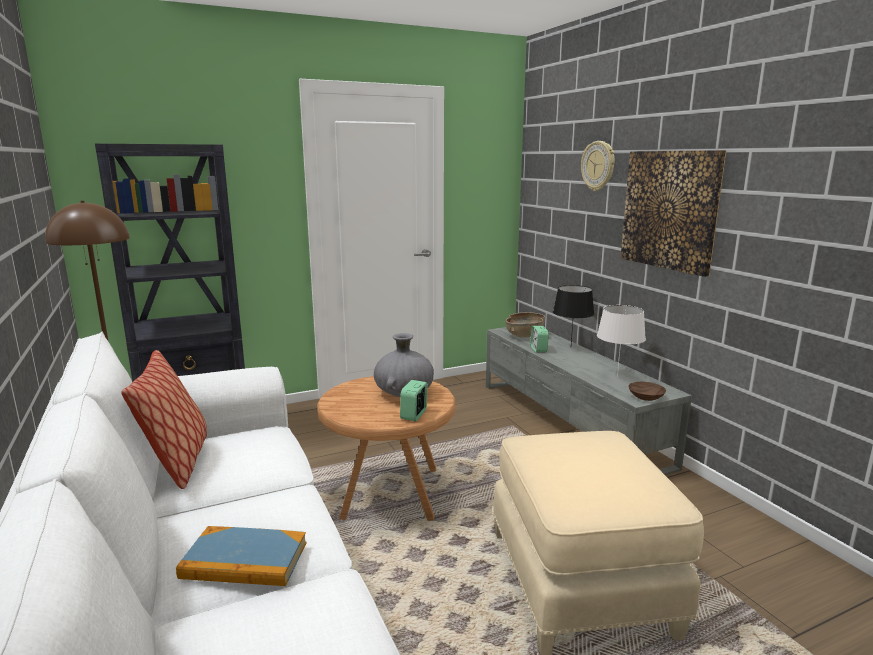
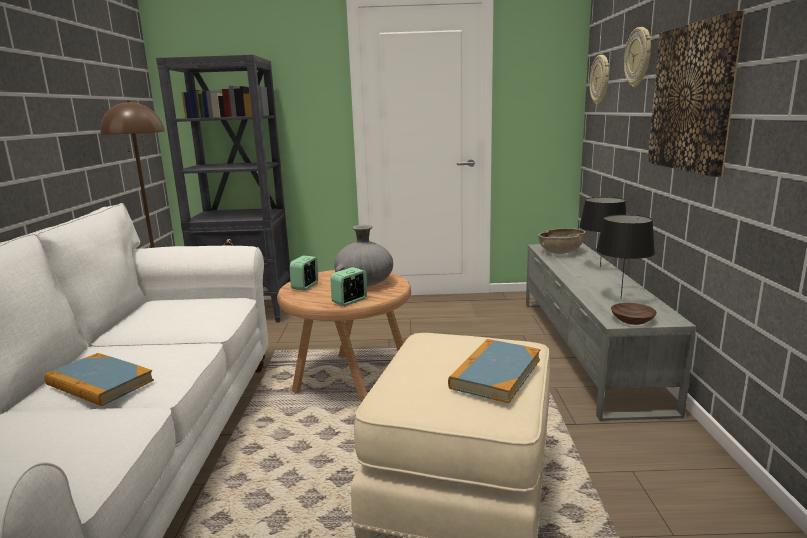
camera: 25 degrees right, 0 degrees up
pillow [121,350,207,489] -> none
alarm clock [530,326,549,353] -> alarm clock moved to [290,256,318,291]
white table lamp [597,305,646,377] -> black table lamp [596,214,655,298]
none -> book [448,339,540,403]
none -> wall clock [589,55,609,104]

